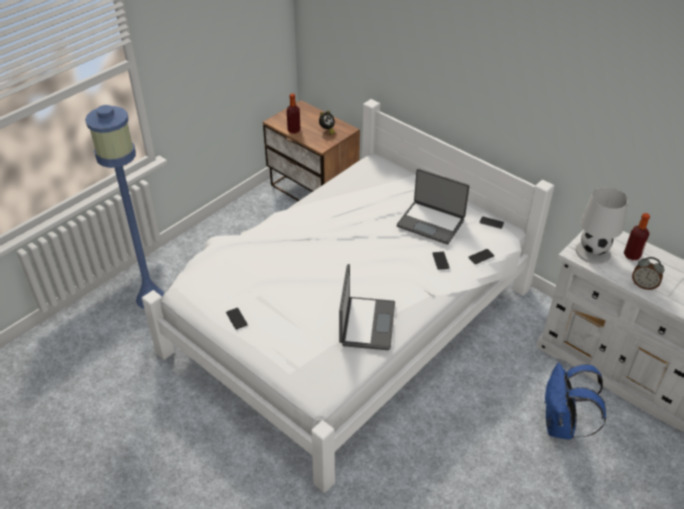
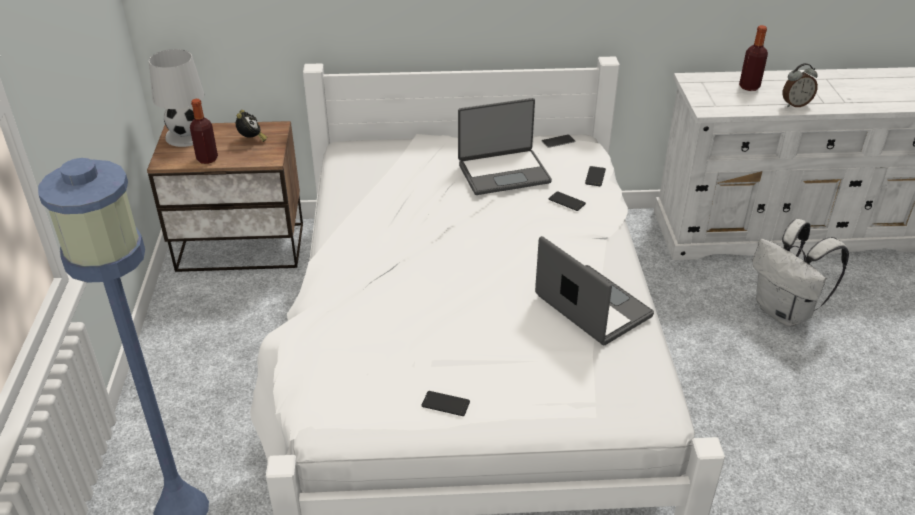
camera: 45 degrees left, 5 degrees down
blue backpack [544,363,606,439] -> white backpack [753,219,849,327]
white table lamp [576,187,628,264] -> white table lamp moved to [149,49,204,147]

